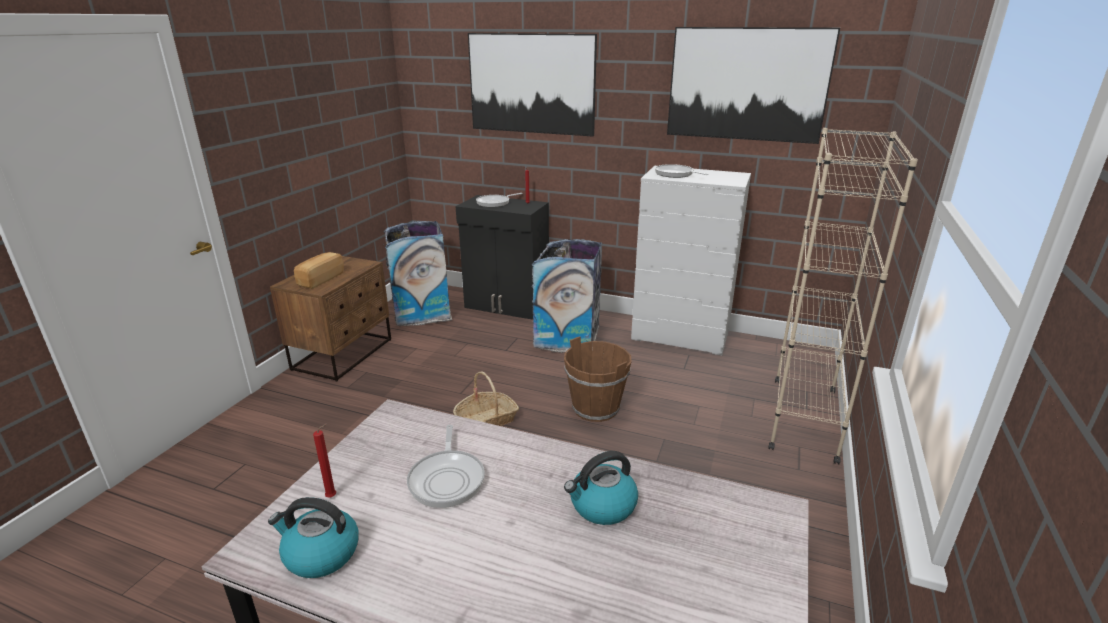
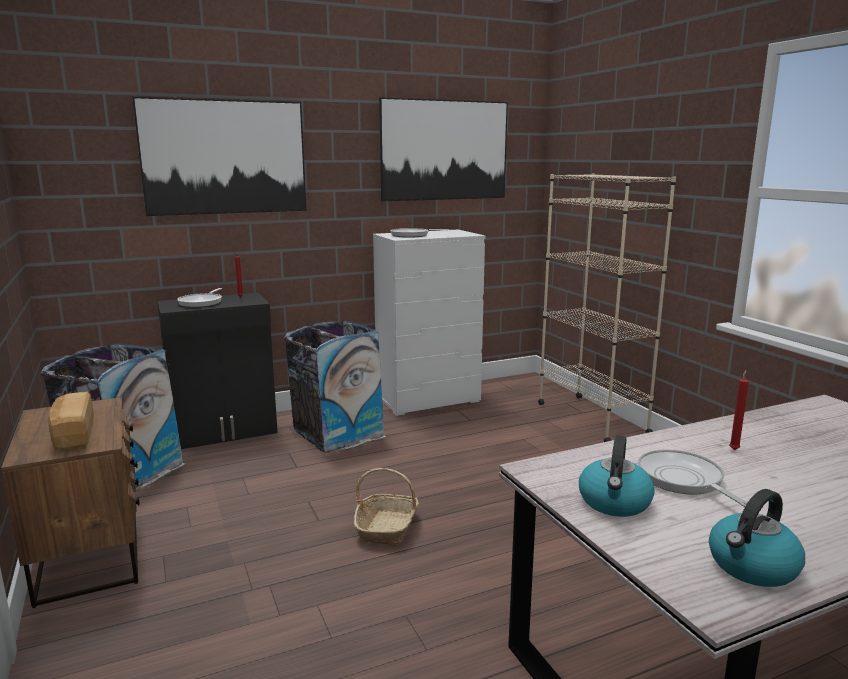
camera: 45 degrees left, 10 degrees down
red candle [313,424,336,497] -> red candle moved to [729,370,749,450]
frying pan [407,425,485,508] -> frying pan turned 150 degrees counterclockwise [638,449,748,507]
brown bucket [564,336,632,422] -> none
kettle [564,451,638,525] -> kettle moved to [579,435,655,517]

